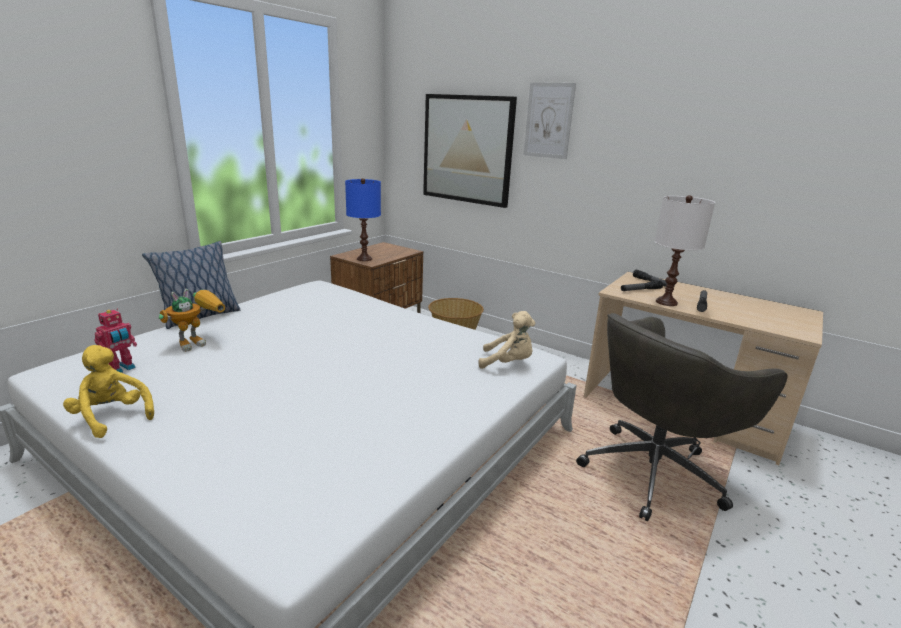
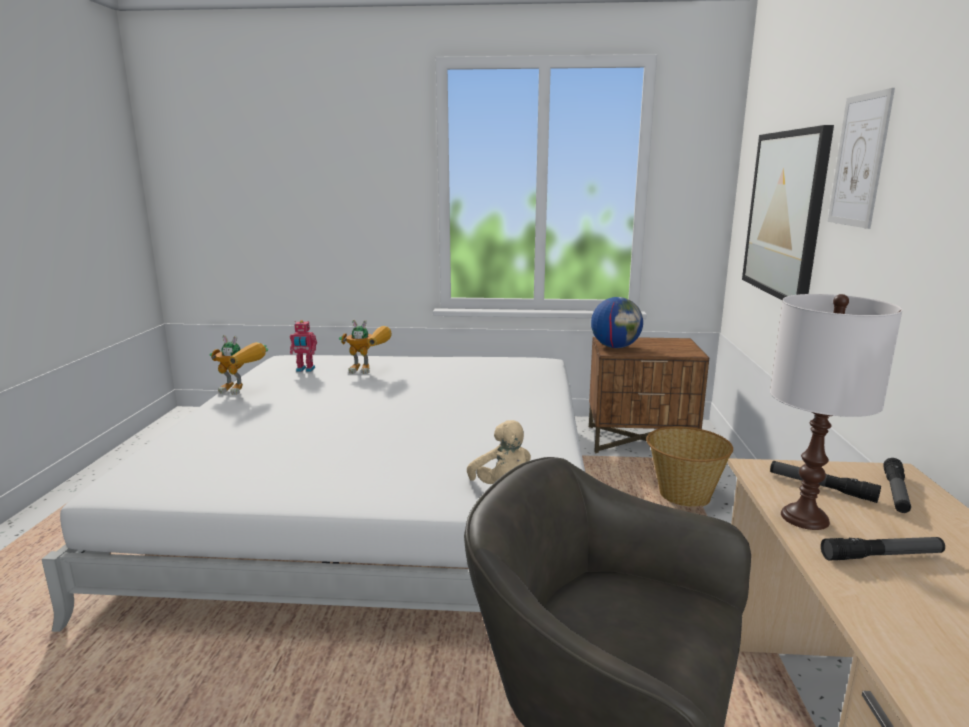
camera: 60 degrees right, 5 degrees down
yellow plush toy [63,345,154,438] -> toy robot [210,335,268,395]
pillow [142,241,240,329] -> none
blue table lamp [345,178,381,261] -> globe [591,297,643,348]

